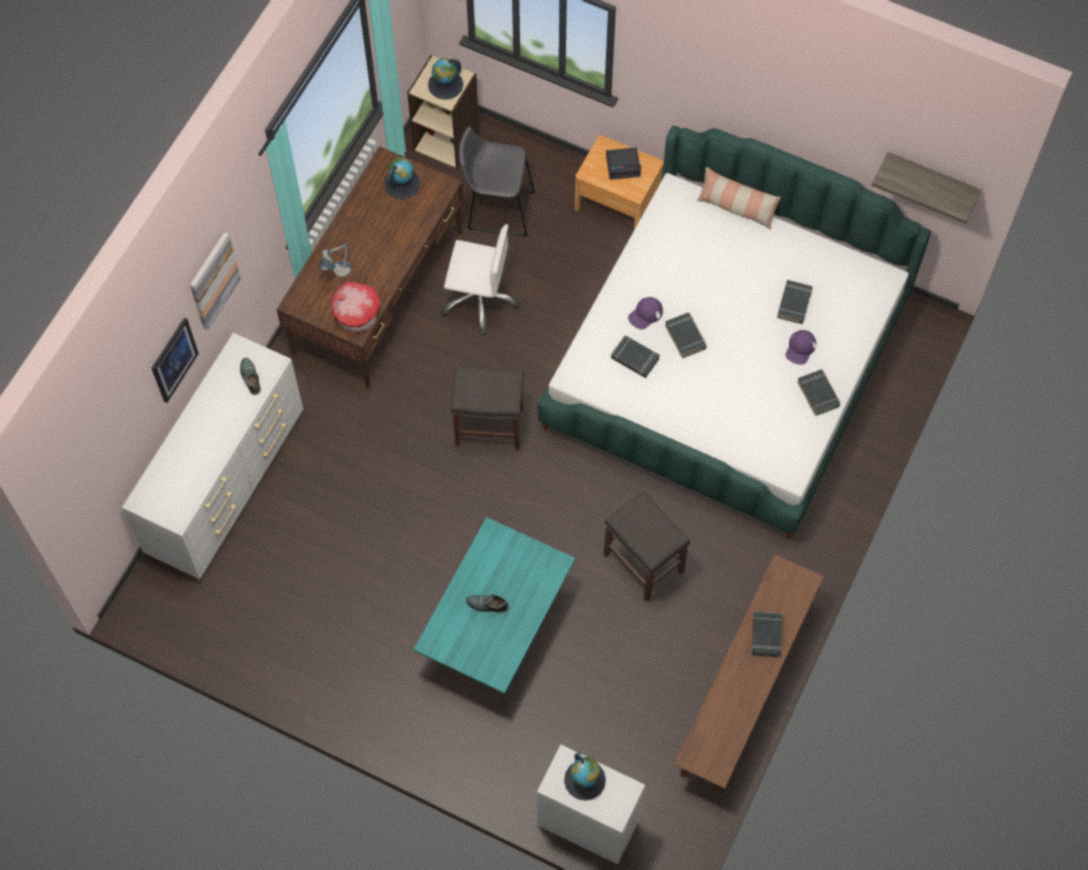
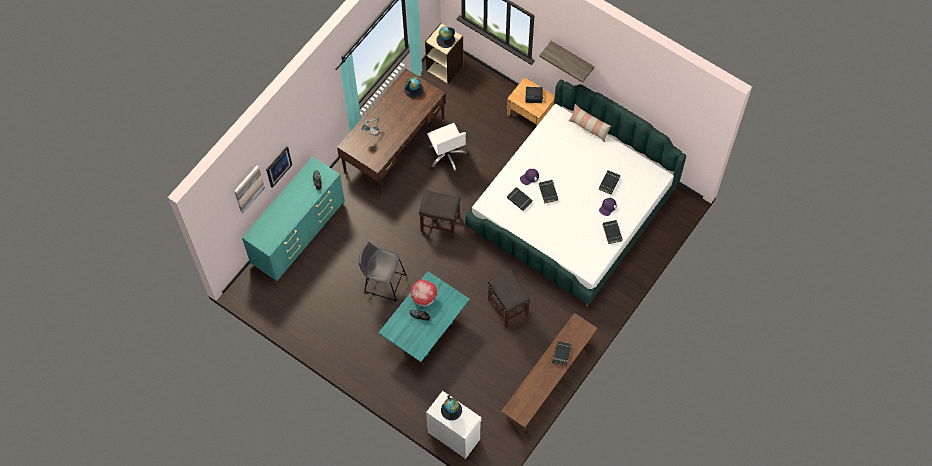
camera: 10 degrees right, 0 degrees up
white dresser [122,333,304,579] -> turquoise dresser [242,156,345,281]
picture [190,232,241,330] -> picture moved to [234,166,265,213]
toy house [331,281,380,332] -> toy house moved to [411,279,437,307]
white office chair [441,224,519,335] -> white office chair turned 45 degrees clockwise [427,123,469,174]
grey stool [459,127,535,237] -> grey stool moved to [359,241,407,301]
shelf [872,152,981,224] -> shelf moved to [539,41,594,83]

